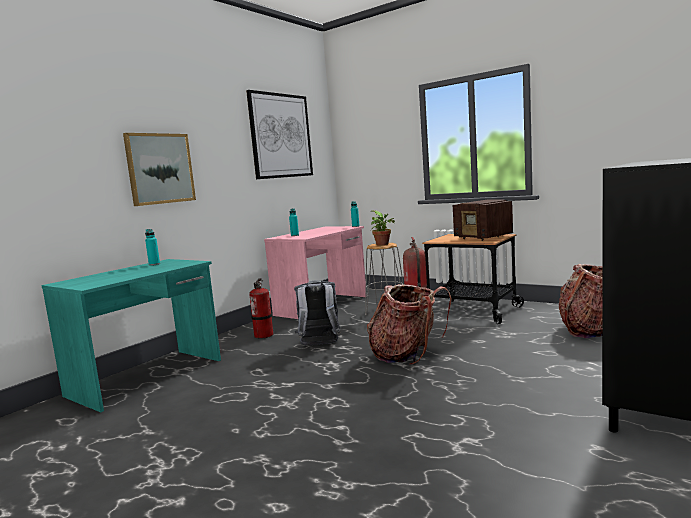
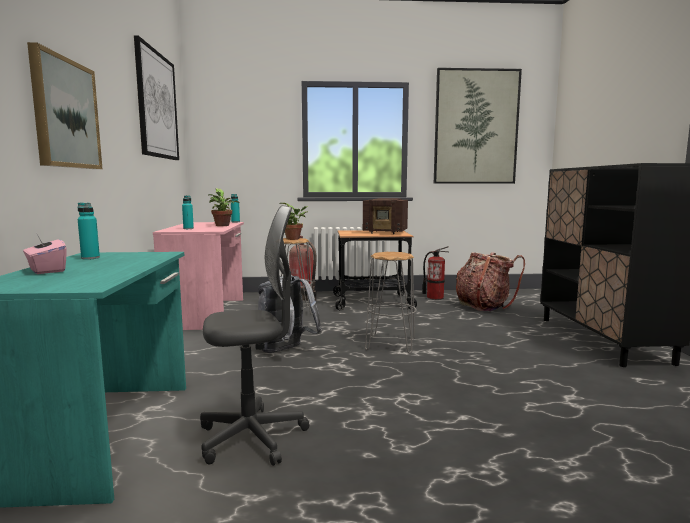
camera: 40 degrees left, 0 degrees up
fire extinguisher [249,278,273,339] -> fire extinguisher moved to [422,246,449,300]
backpack [367,284,451,365] -> grey stool [365,252,416,353]
none -> pink tissue box [23,234,67,274]
none -> grey office chair [200,205,310,466]
none -> potted plant [208,188,240,226]
none -> picture [434,68,522,184]

